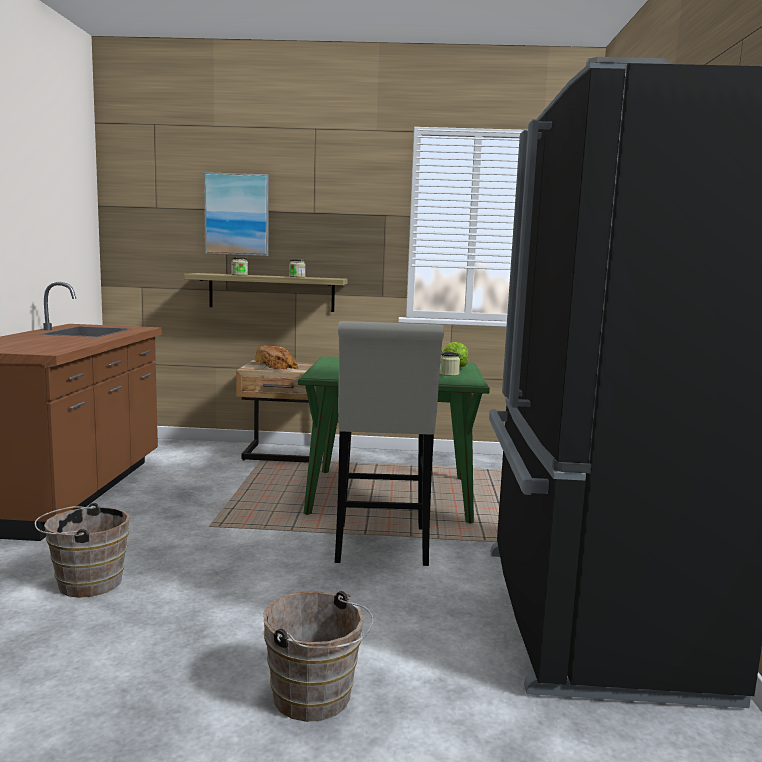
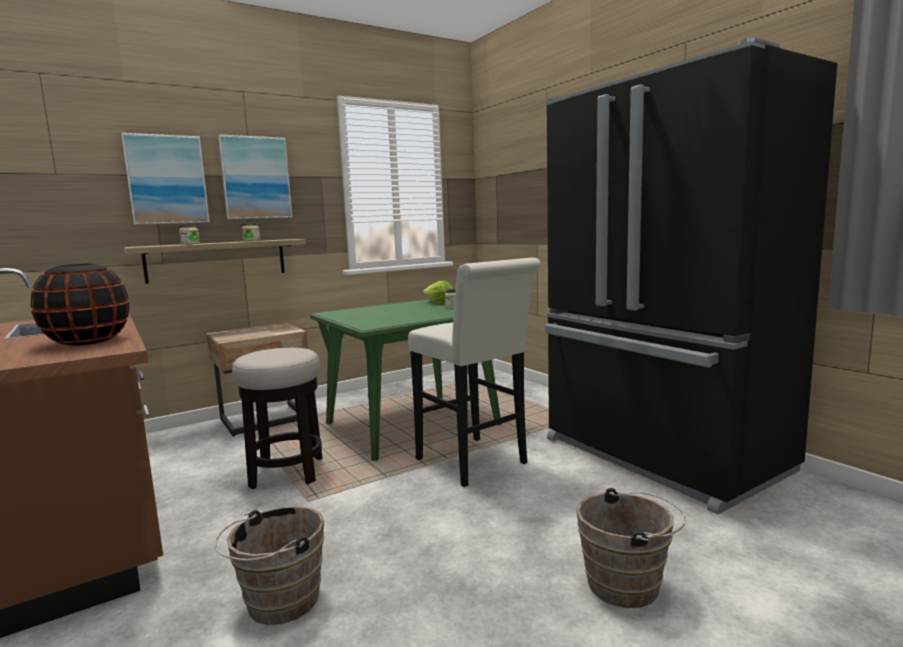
camera: 35 degrees left, 0 degrees up
bread [255,345,298,369] -> none
none -> black vase [31,264,129,346]
none -> picture [218,134,293,219]
none -> stool [232,348,323,489]

